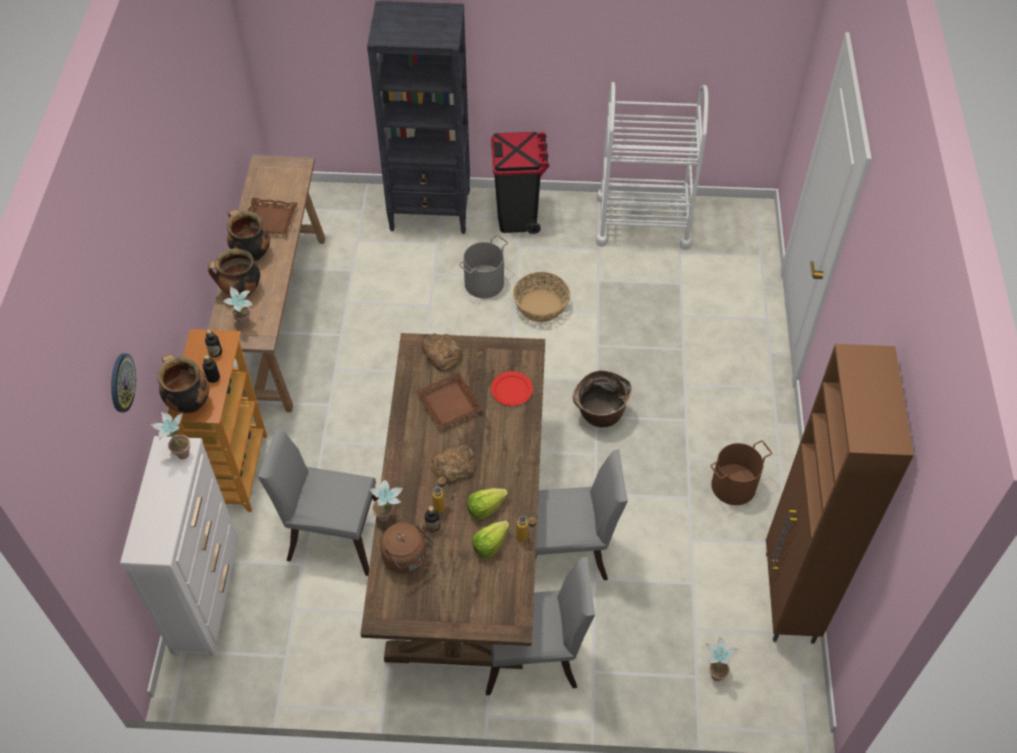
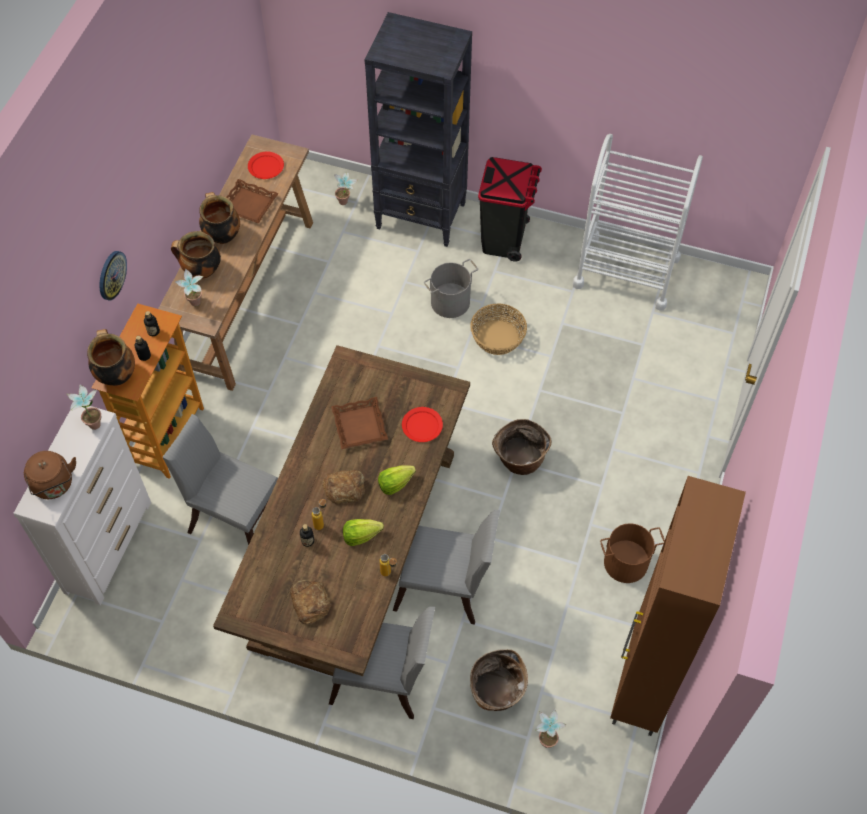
camera: 15 degrees right, 5 degrees up
wall clock [111,354,136,412] -> wall clock moved to [100,251,127,301]
potted plant [370,480,403,522] -> potted plant moved to [334,172,358,205]
brown kettle [380,523,433,574] -> brown kettle moved to [23,451,76,499]
bread [422,333,462,372] -> bread moved to [290,580,331,625]
lettuce [472,521,510,558] -> lettuce moved to [378,465,416,495]
none -> red plate [248,152,284,179]
none -> basket [470,649,528,711]

